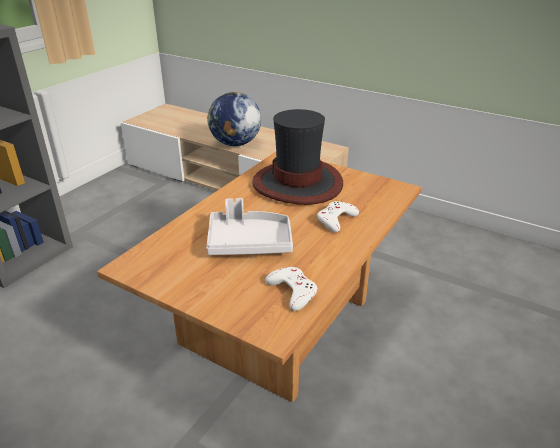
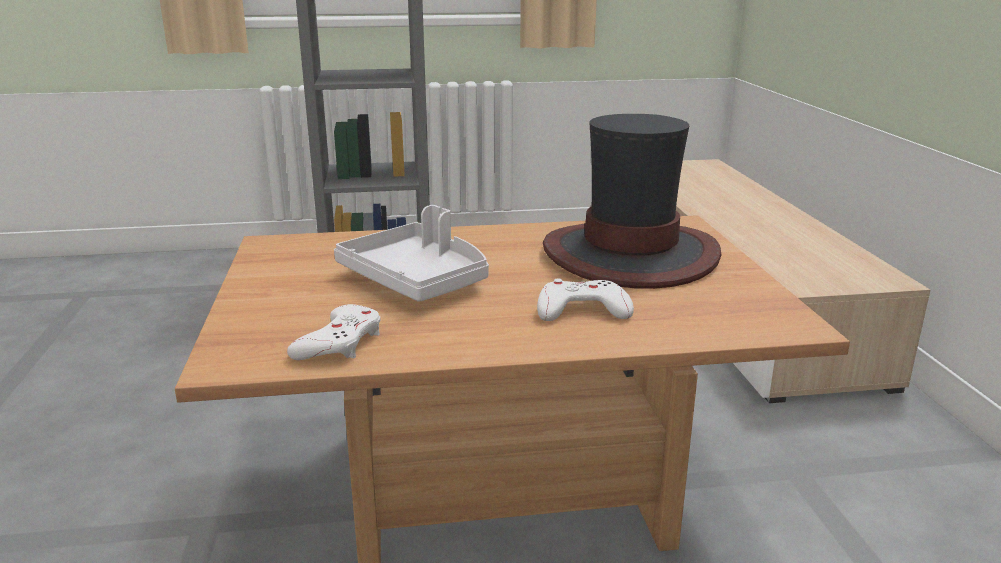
camera: 50 degrees right, 10 degrees down
globe [207,92,261,146] -> none

